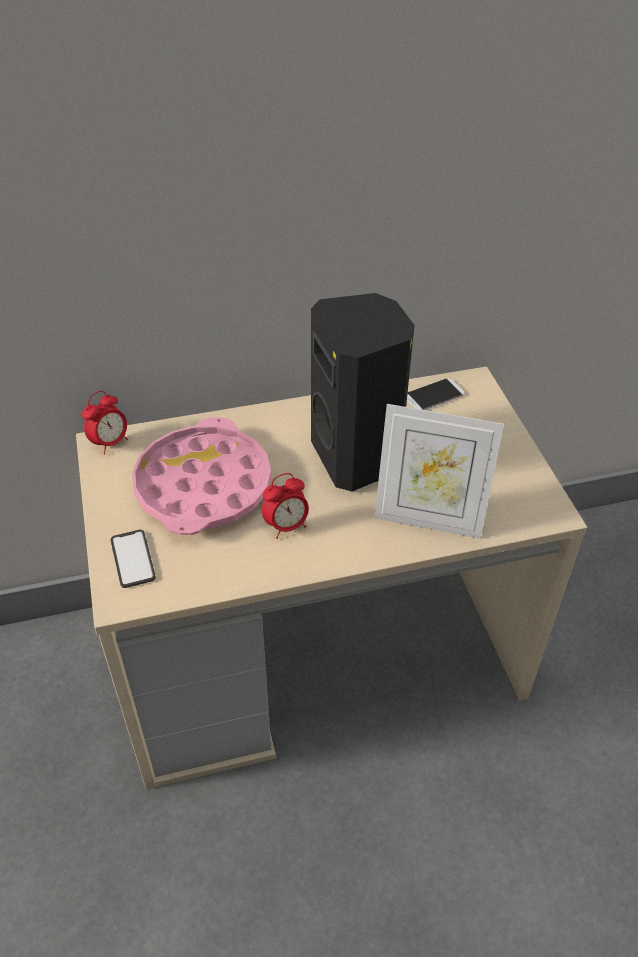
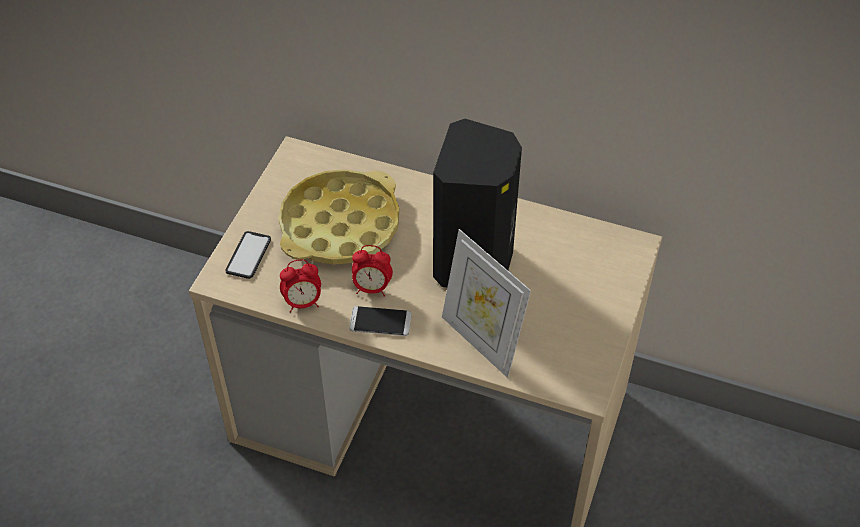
camera: 35 degrees right, 5 degrees up
alarm clock [82,391,128,454] -> alarm clock moved to [280,259,321,313]
pink tray [132,417,271,535] -> yellow tray [279,169,399,265]
phone [407,378,465,410] -> phone moved to [349,306,412,336]

